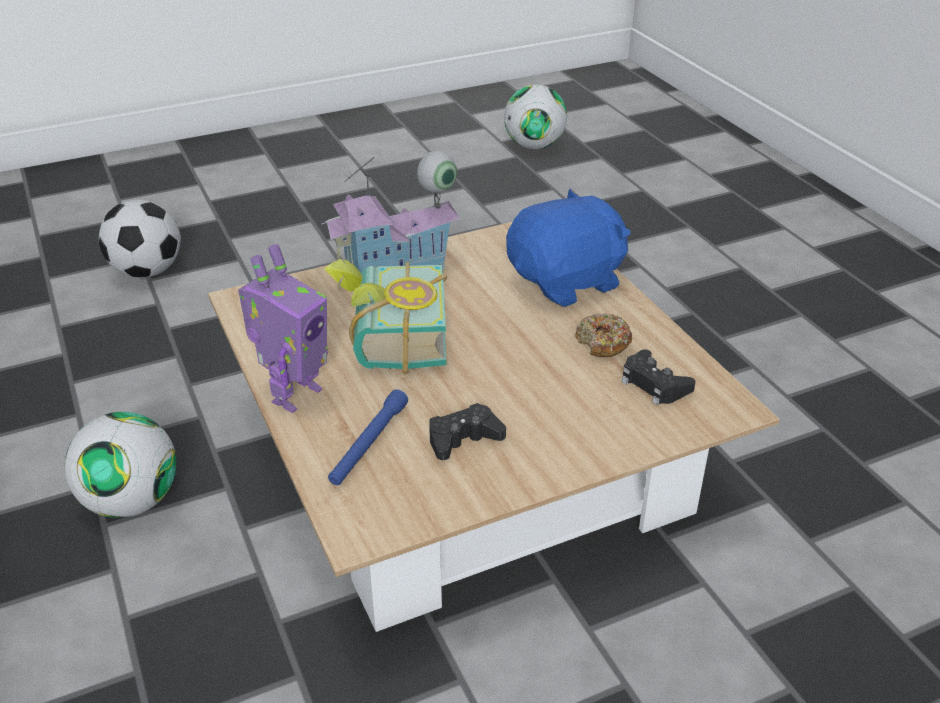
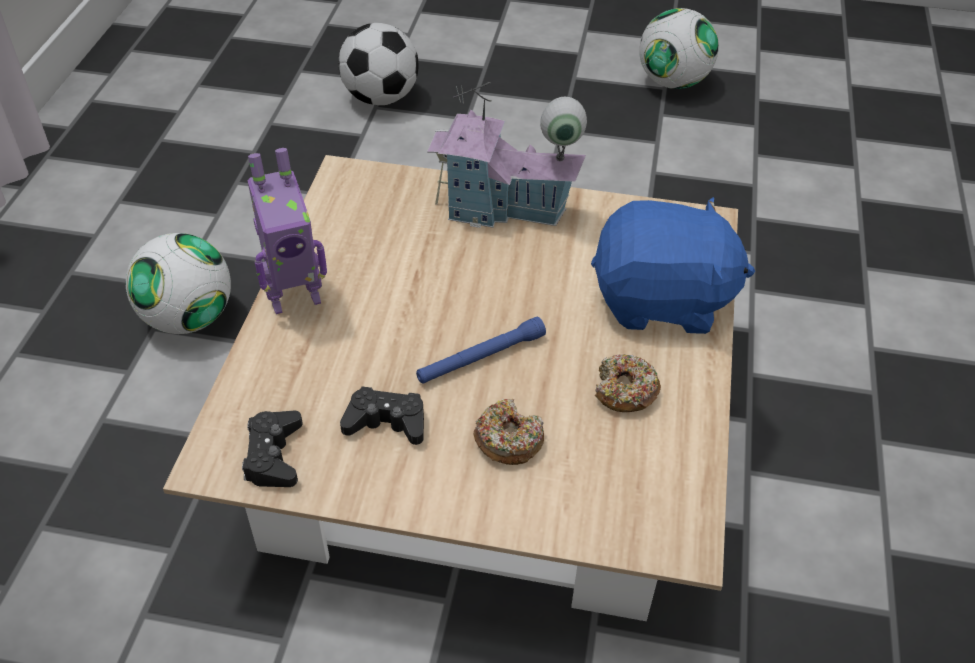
camera: 35 degrees right, 10 degrees up
book [324,259,447,374] -> none
blue flashlight [328,389,408,485] -> blue flashlight moved to [416,317,546,384]
football [504,85,567,149] -> football moved to [639,8,719,89]
black game controller [621,349,696,405] -> black game controller moved to [242,411,303,487]
none -> donut [474,399,544,465]

